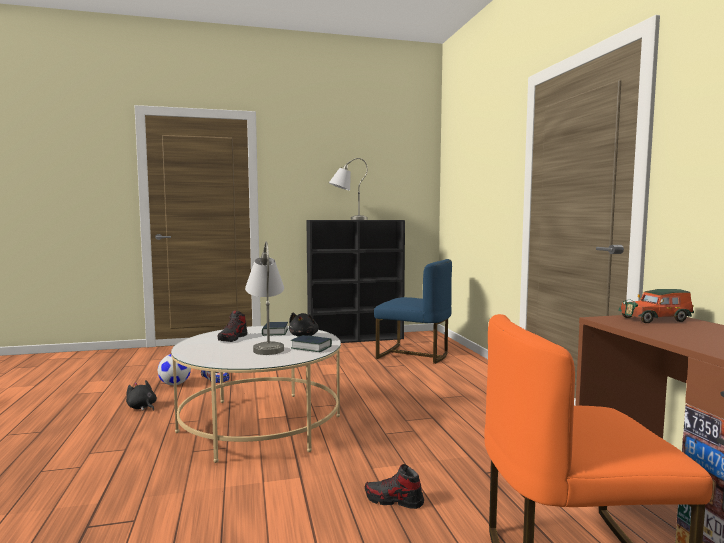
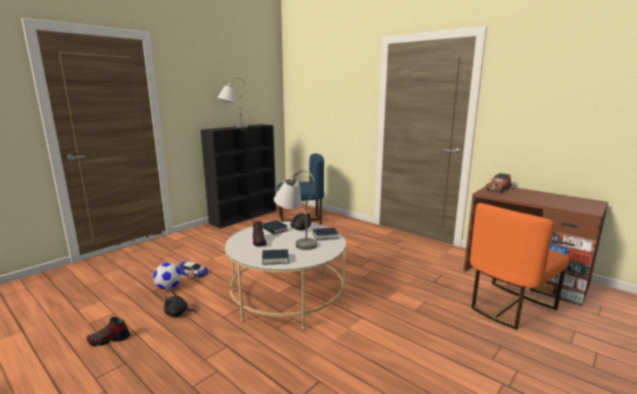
camera: 35 degrees left, 10 degrees up
shoe [365,464,424,509] -> shoe moved to [87,317,130,346]
none -> book [262,249,289,265]

